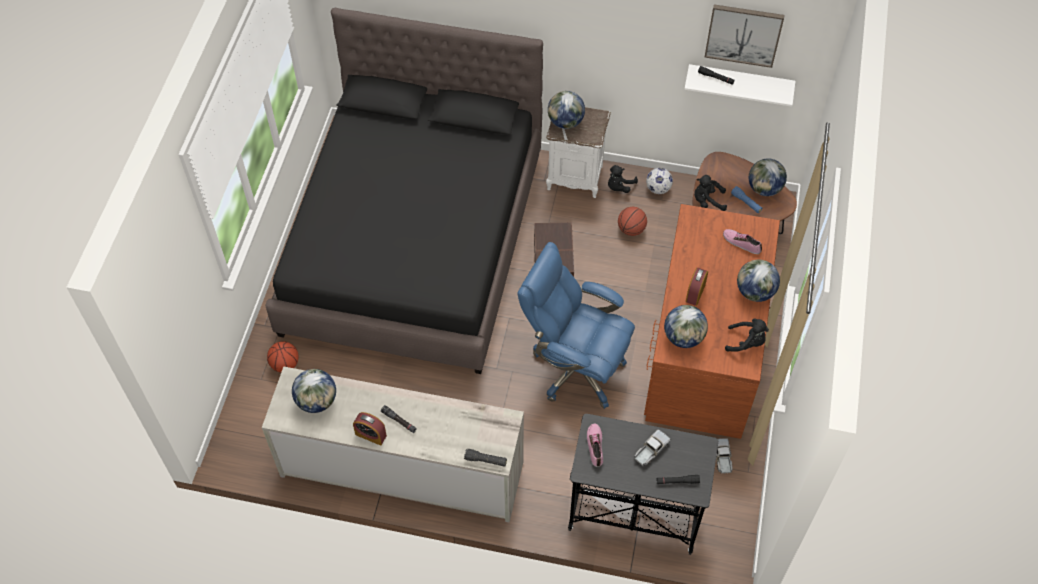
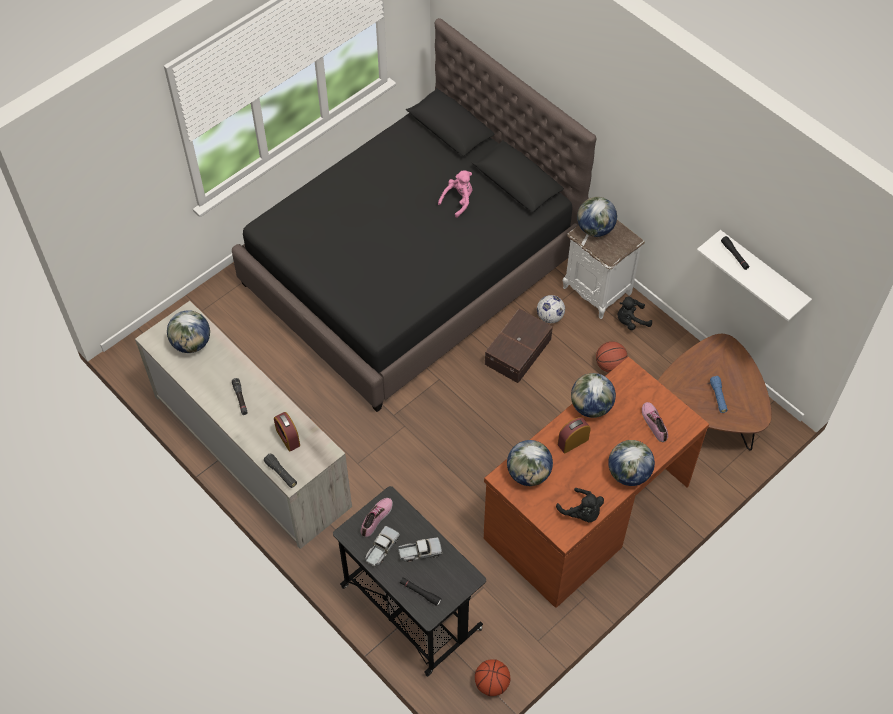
camera: 35 degrees right, 0 degrees up
basketball [267,341,299,372] -> basketball moved to [475,659,510,696]
alarm clock [353,412,387,445] -> alarm clock moved to [274,412,300,452]
blue office chair [517,242,635,409] -> none
football [646,168,673,194] -> football moved to [537,295,565,323]
black plush toy [694,175,727,211] -> none
picture [705,4,785,68] -> none
toy truck [716,438,733,474] -> toy truck moved to [365,526,400,567]
globe [749,158,787,196] -> globe moved to [571,373,616,418]
none -> pink plush toy [438,170,472,218]

